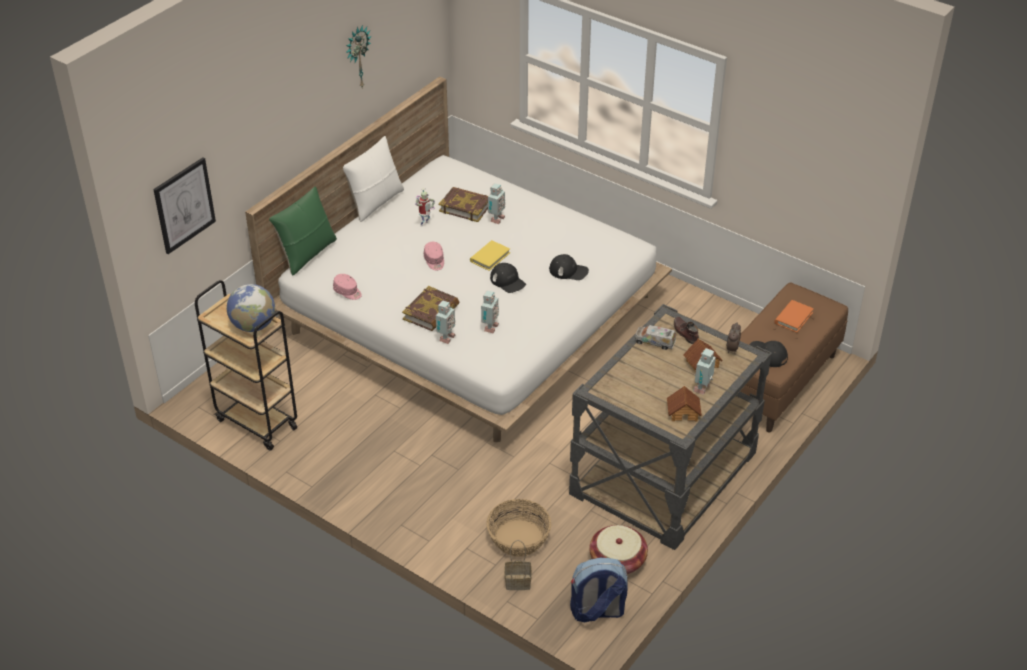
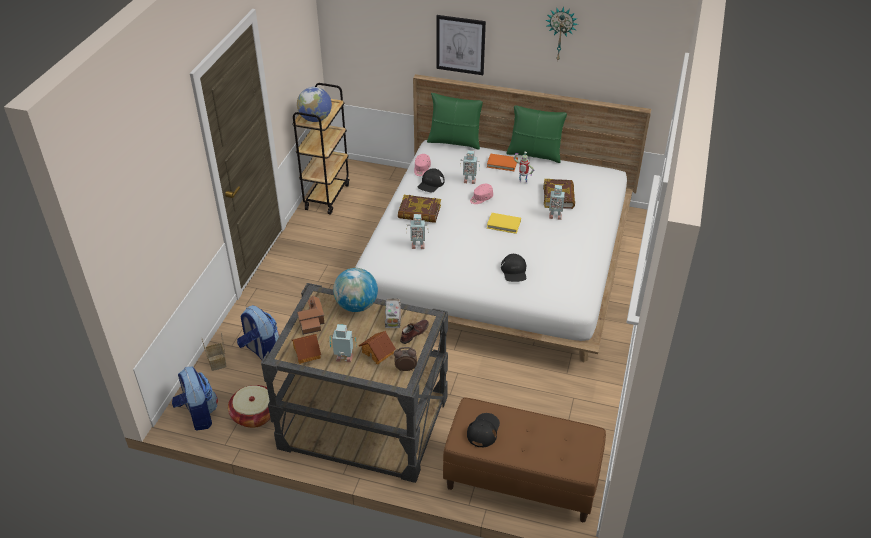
camera: 70 degrees right, 0 degrees up
picture [153,157,216,254] -> picture moved to [436,15,486,75]
white pillow [343,136,404,222] -> green pillow [506,105,567,163]
toy robot [436,300,455,344] -> toy robot moved to [460,150,480,184]
basket [486,499,551,557] -> backpack [237,305,279,360]
black cap [490,263,526,293] -> black cap moved to [418,169,445,192]
orange book [774,300,814,333] -> orange book moved to [487,154,518,171]
none -> toy house [297,296,324,335]
none -> globe [333,268,378,312]

